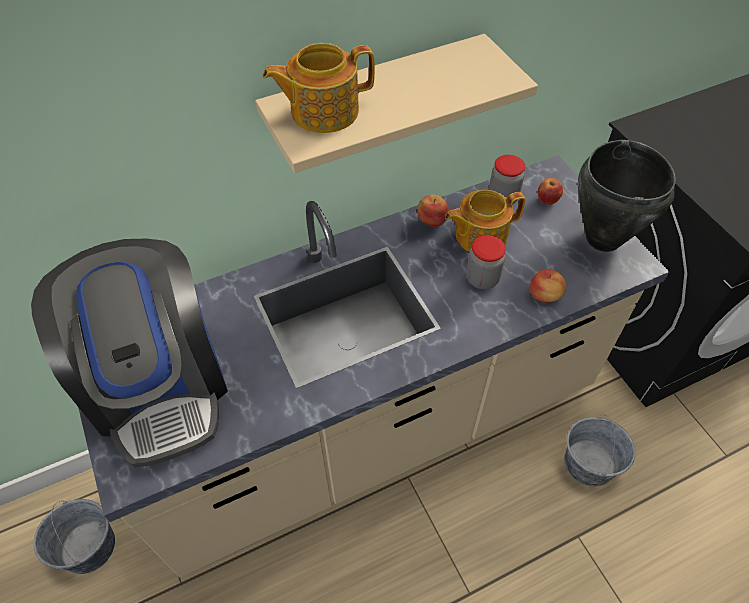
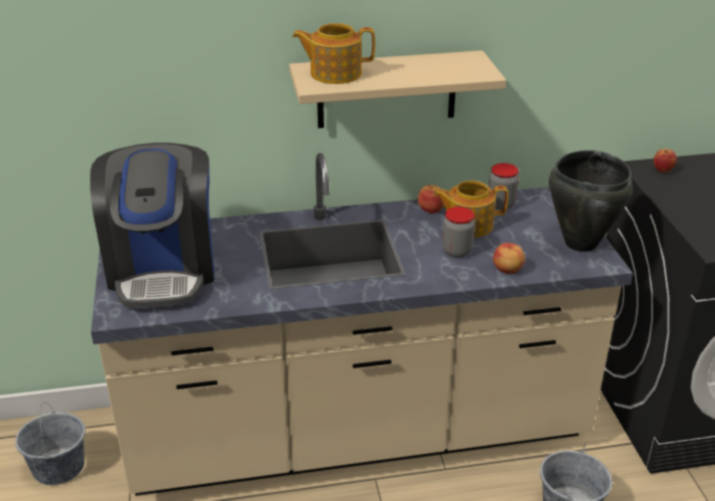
camera: 15 degrees right, 20 degrees down
apple [538,178,563,205] -> apple moved to [653,149,677,173]

